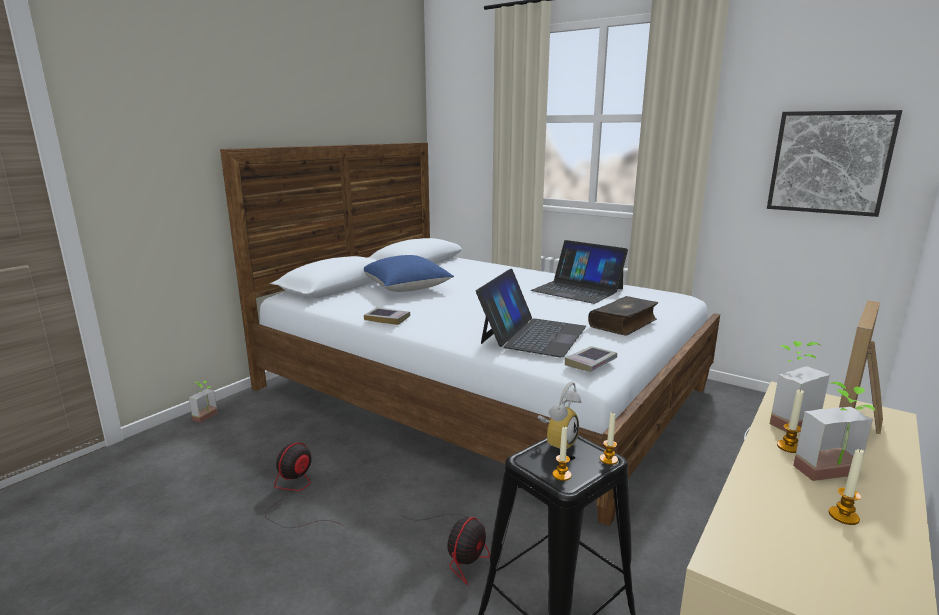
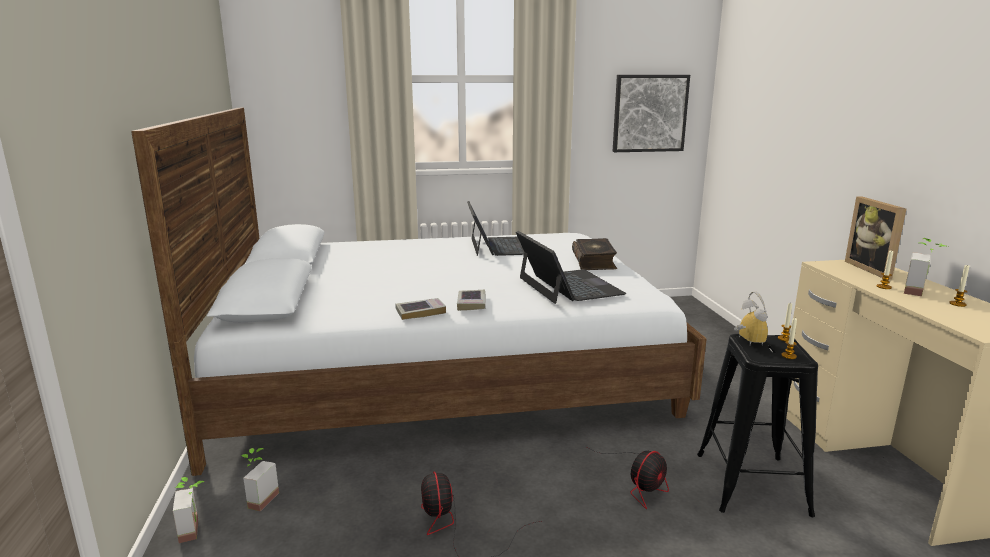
camera: 45 degrees left, 0 degrees up
blue pillow [364,255,454,292] -> none
fan [400,514,490,585] -> fan turned 60 degrees clockwise [587,447,669,509]
laptop [531,240,628,304] -> laptop turned 90 degrees counterclockwise [467,201,524,256]
book [565,346,617,372] -> book moved to [457,290,486,311]
potted plant [770,341,830,432] -> potted plant moved to [241,448,279,511]

